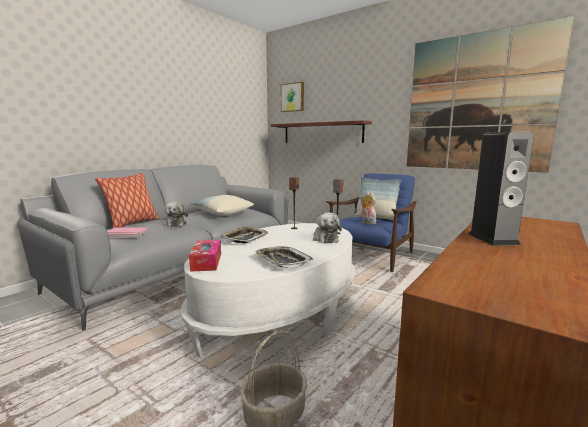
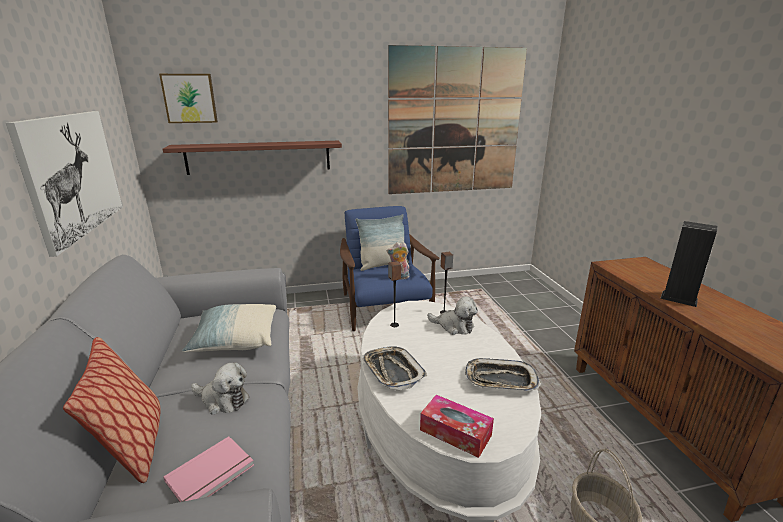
camera: 50 degrees left, 10 degrees up
none -> picture [6,111,122,257]

